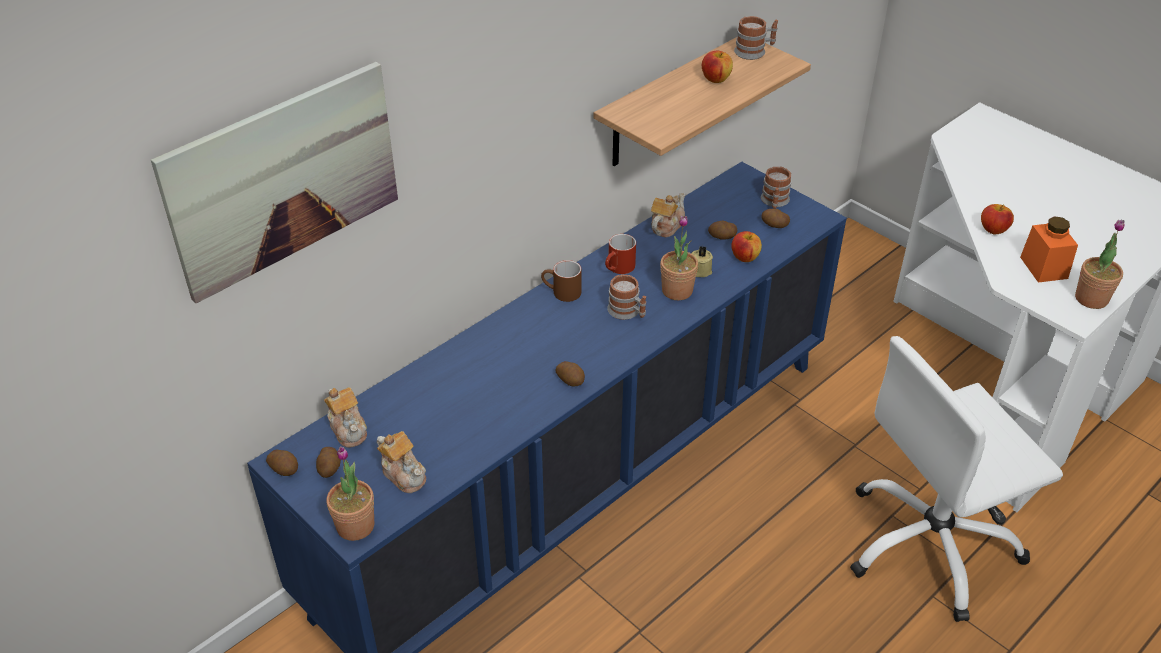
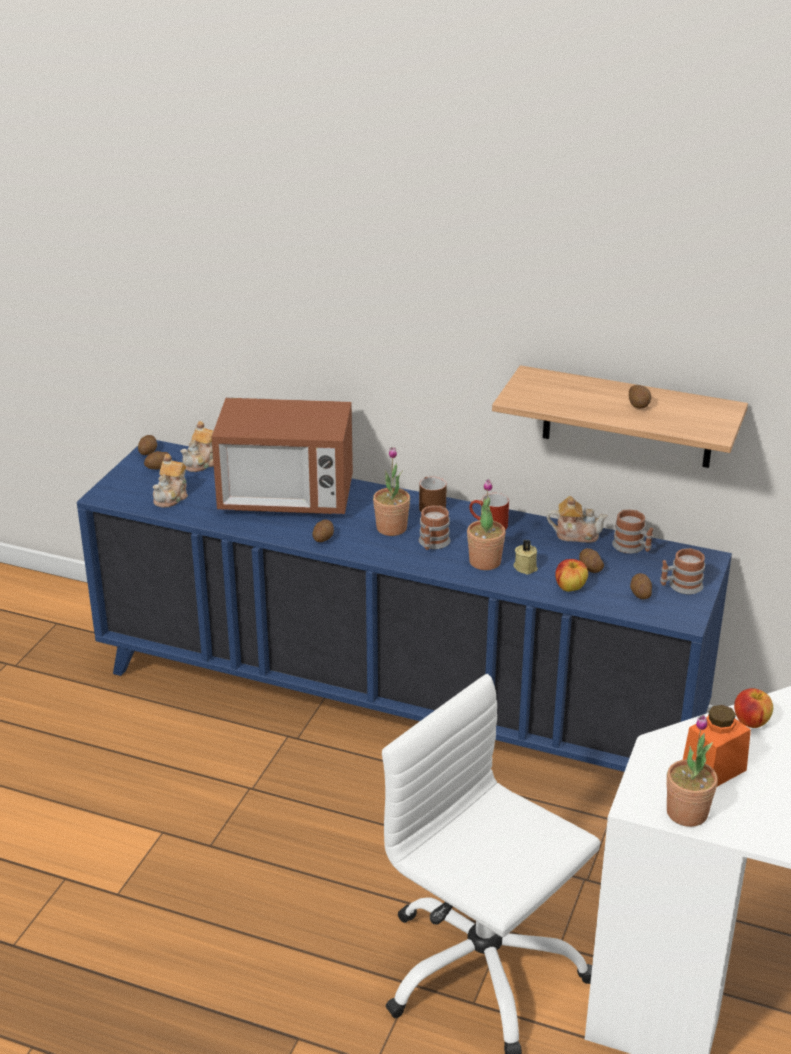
camera: 65 degrees right, 10 degrees down
picture [151,62,398,304] -> none
potted plant [326,446,374,541] -> potted plant moved to [373,447,410,536]
apple [702,50,733,83] -> potato [629,385,651,409]
mug [734,16,778,60] -> mug moved to [612,509,653,554]
none -> microwave [212,398,353,514]

